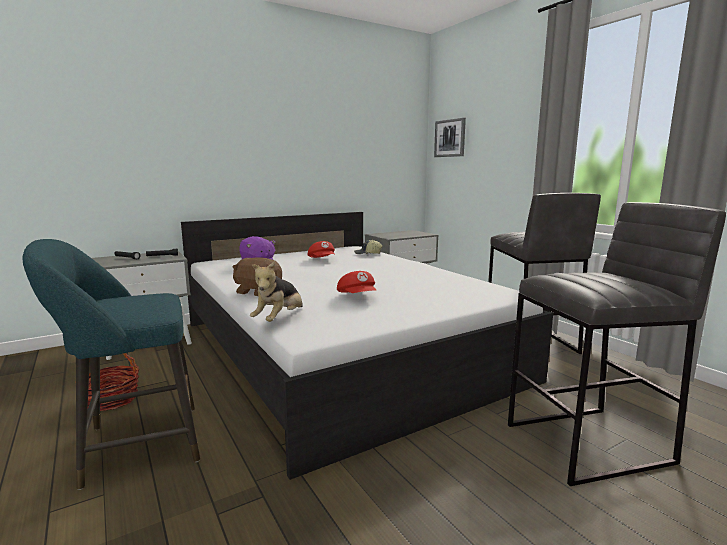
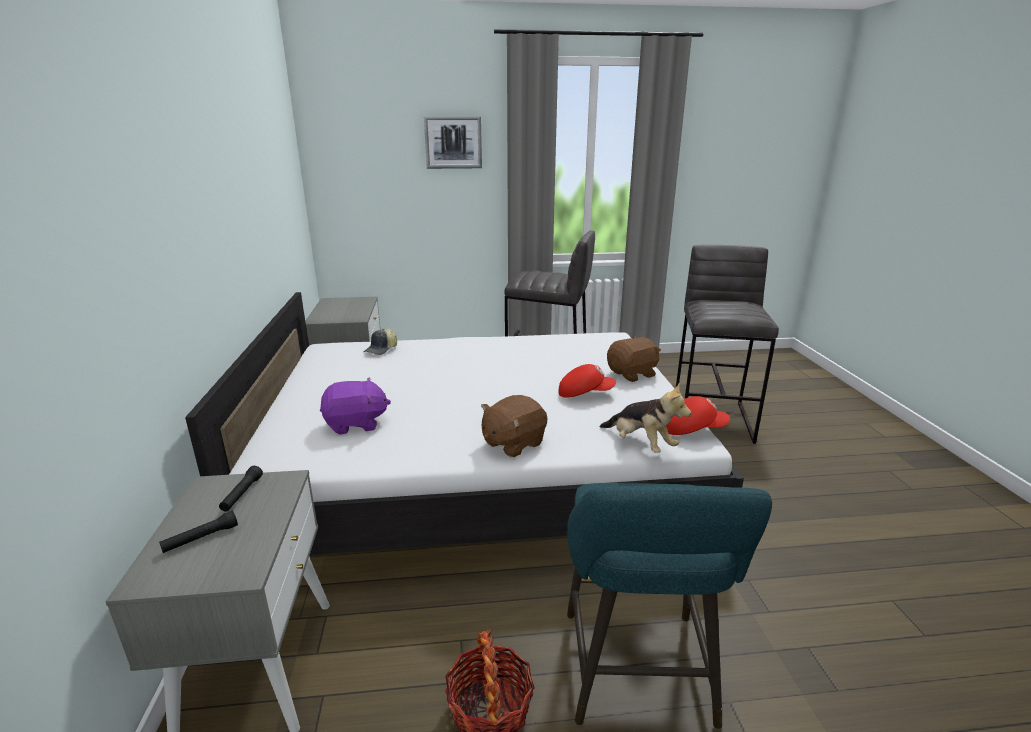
camera: 65 degrees left, 10 degrees up
red cap [308,241,335,258] -> red cap moved to [667,396,730,435]
picture [434,118,466,157] -> picture moved to [424,116,482,169]
none -> brown plush toy [607,336,661,382]

